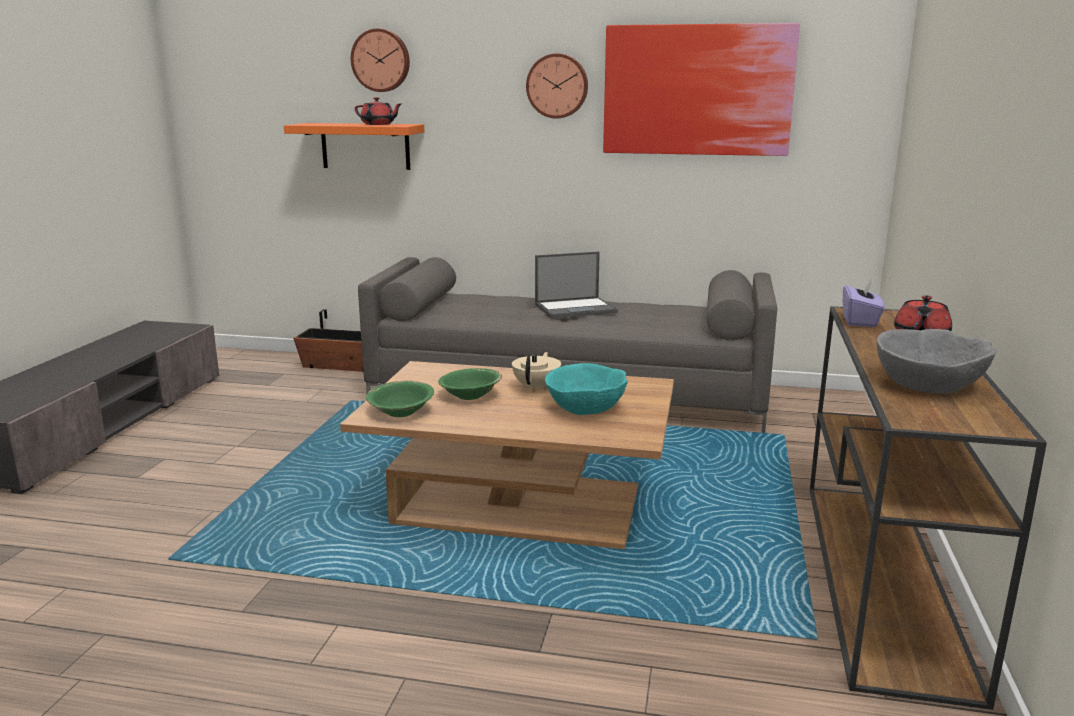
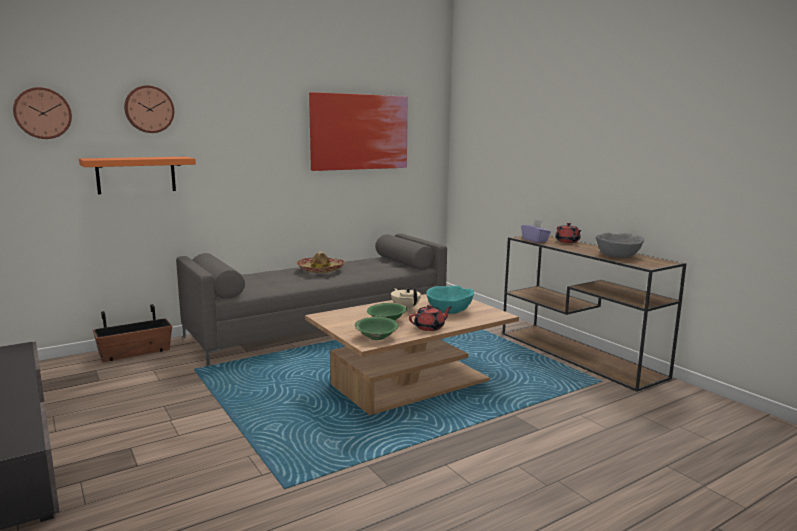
camera: 45 degrees left, 5 degrees down
red teapot [355,97,401,125] -> red teapot moved to [409,305,452,331]
wall clock [526,53,588,119] -> wall clock moved to [13,87,72,139]
laptop [535,252,618,318] -> hat [297,252,345,273]

